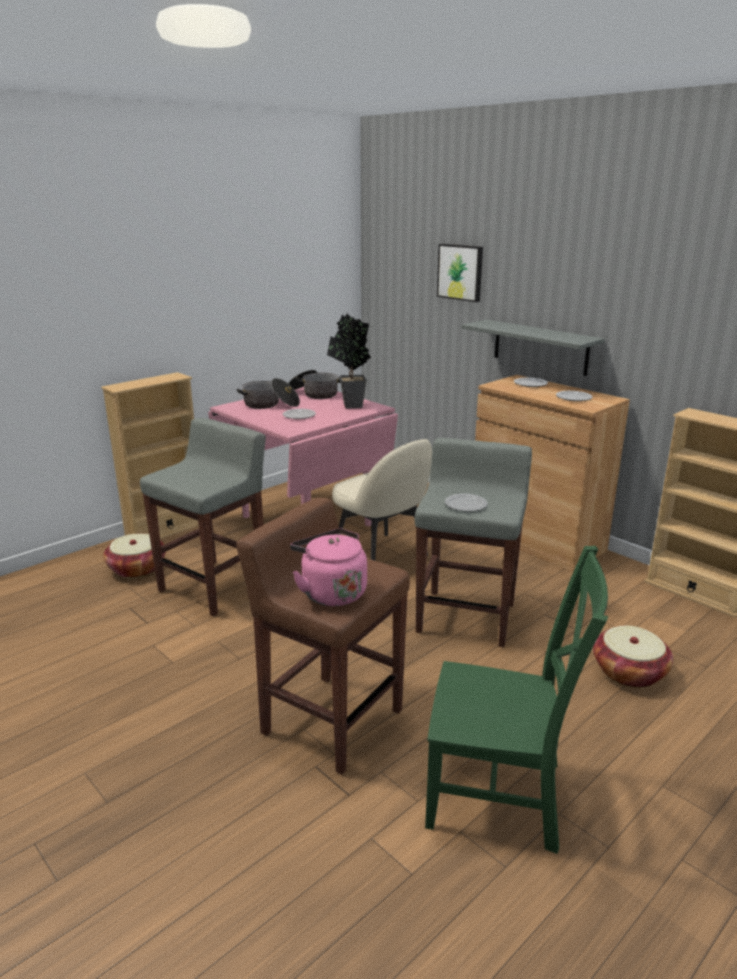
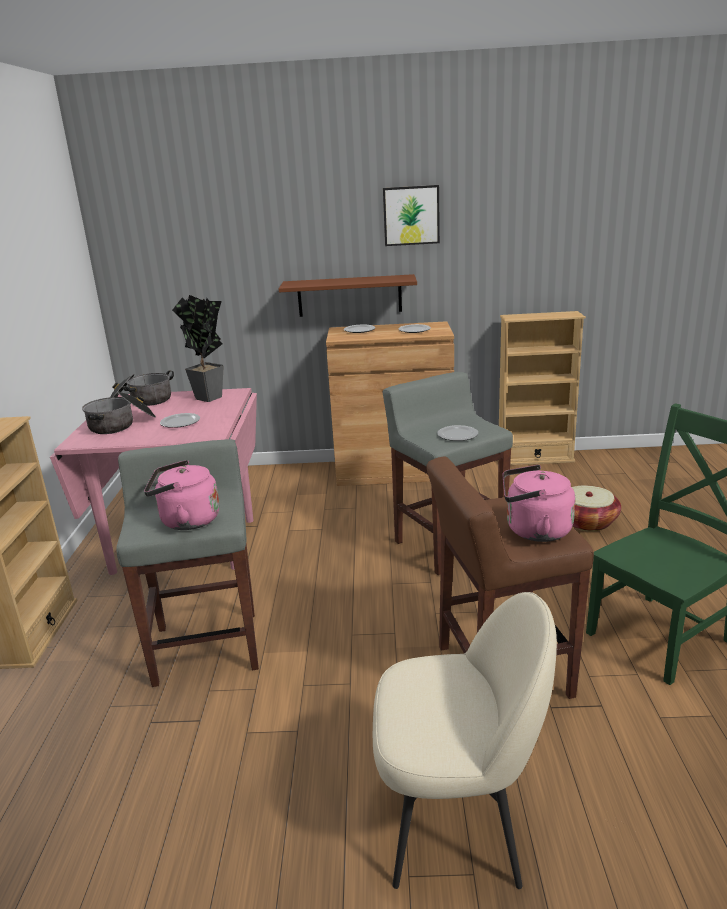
camera: 45 degrees left, 0 degrees up
basket [103,533,166,578] -> none
beige chair [332,439,432,561] -> beige chair moved to [373,592,557,889]
picture [437,244,483,302] -> picture moved to [383,185,440,246]
grey shelf [461,320,605,376] -> brown shelf [279,274,417,317]
none -> pink kettle [144,460,220,530]

